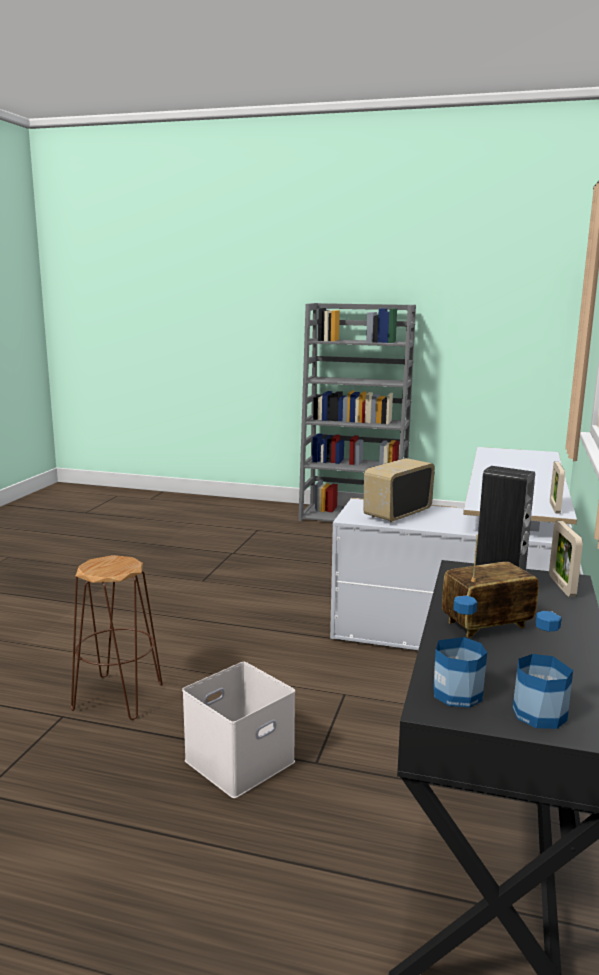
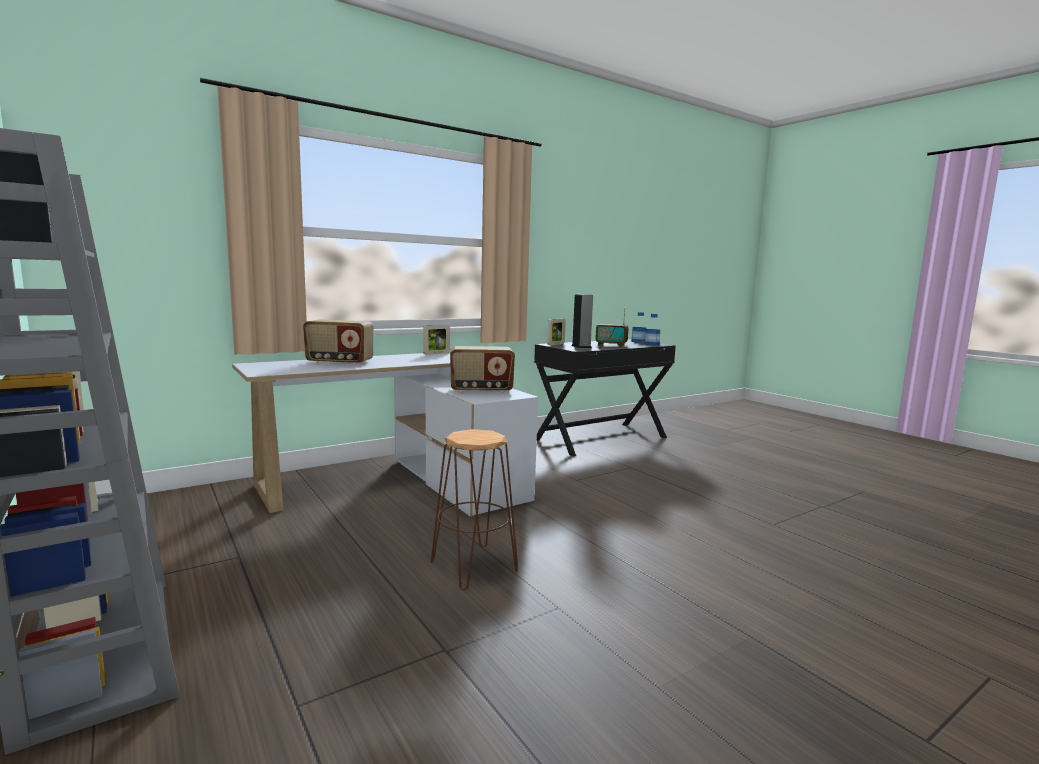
camera: 140 degrees left, 5 degrees down
brown stool [71,555,163,720] -> brown stool moved to [431,429,518,590]
white storage box [182,662,295,798] -> none
none -> radio [303,319,373,365]

